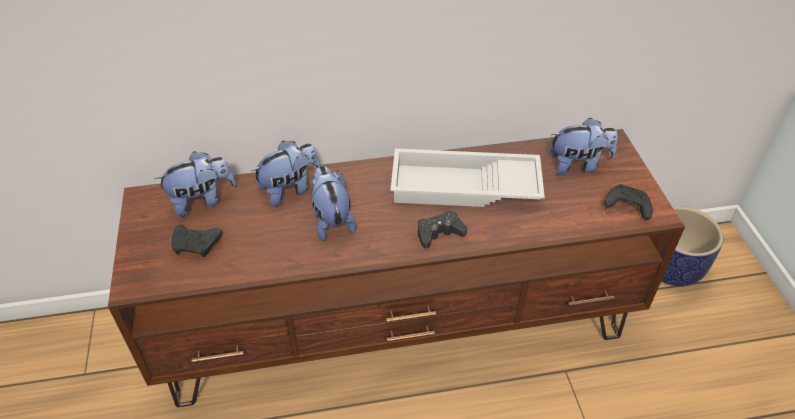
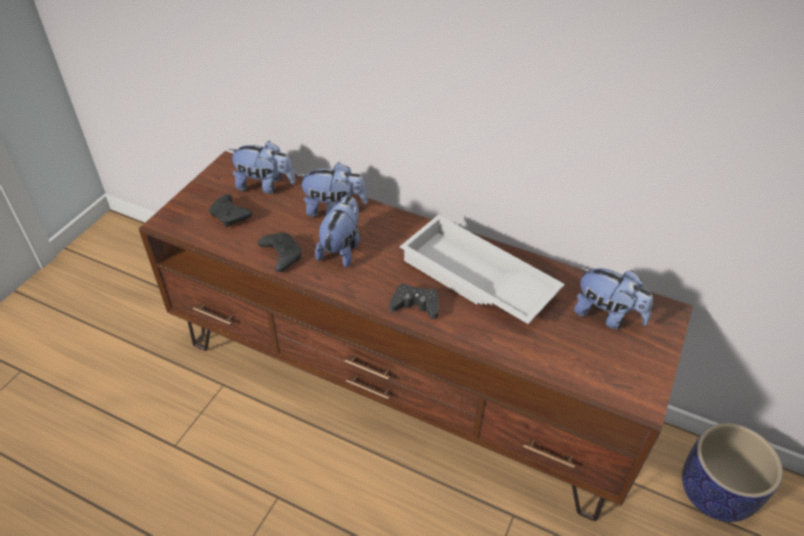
camera: 35 degrees right, 0 degrees up
black game controller [604,184,653,220] -> black game controller moved to [258,232,302,272]

